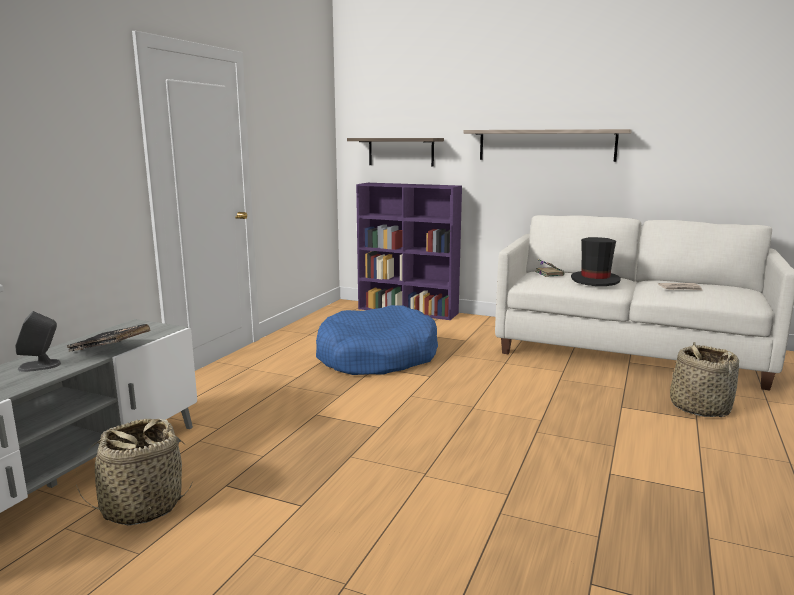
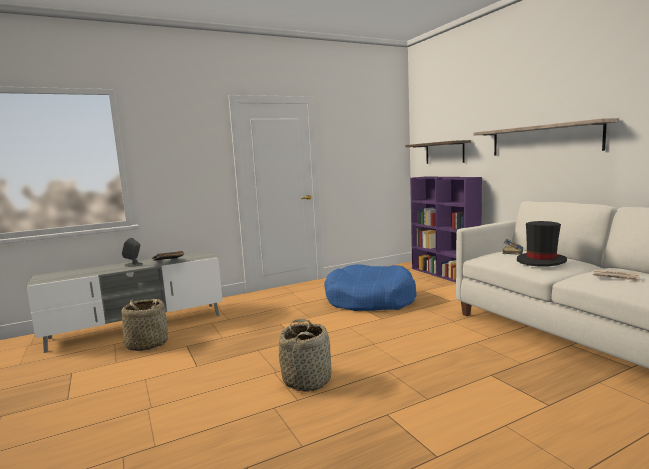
camera: 40 degrees right, 5 degrees down
basket [670,342,739,417] -> basket moved to [279,319,331,392]

